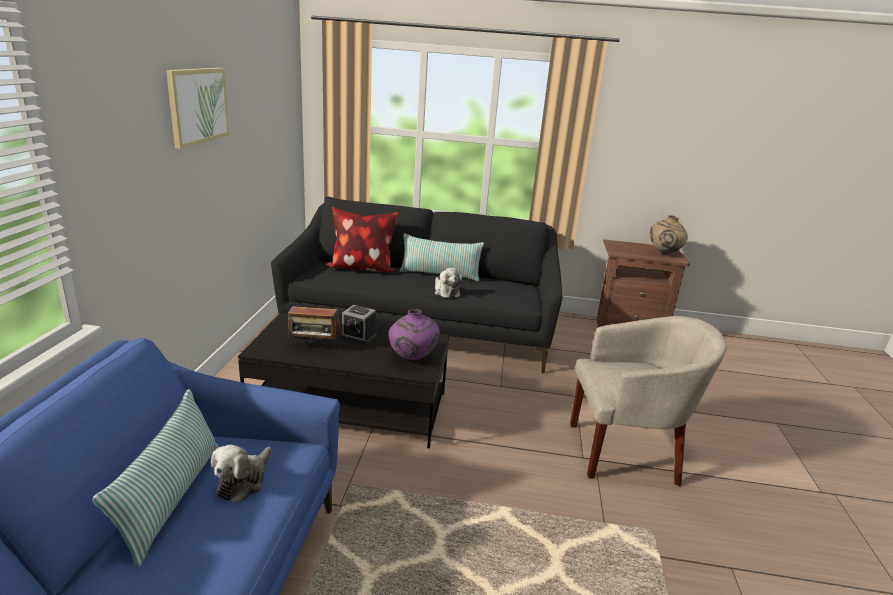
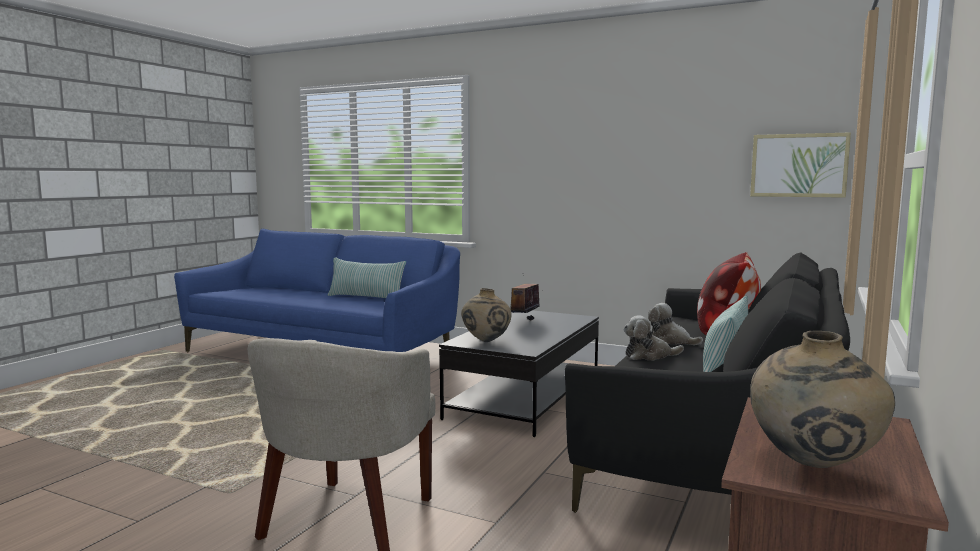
camera: 110 degrees right, 15 degrees down
picture [166,68,229,149] -> picture moved to [750,132,851,198]
plush toy [211,445,272,503] -> plush toy moved to [648,303,703,345]
alarm clock [340,305,377,344] -> none
purple vase [389,309,439,360] -> beige vase [461,288,512,342]

